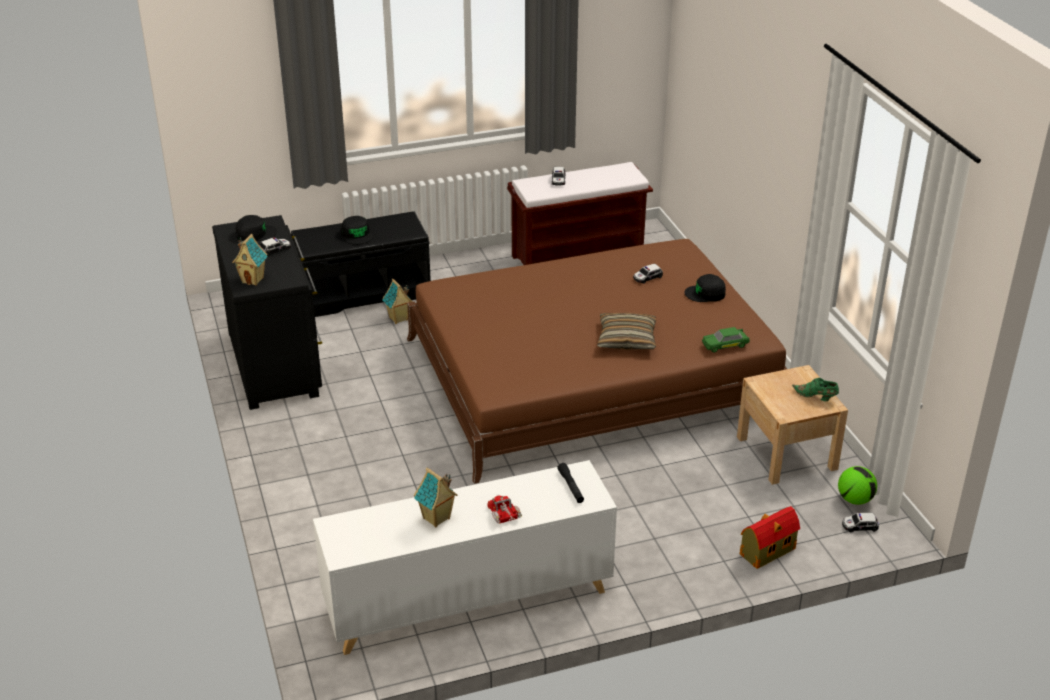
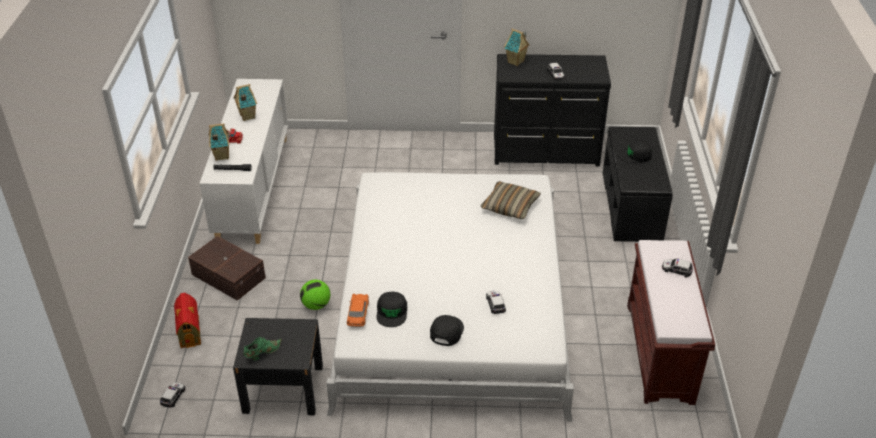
camera: 110 degrees right, 5 degrees up
black cap [235,215,277,241] -> black cap moved to [377,292,407,327]
toy house [382,279,413,324] -> toy house moved to [209,124,230,161]
brown bed [407,239,787,484] -> white bed [327,172,574,422]
pillow [597,313,656,350] -> pillow moved to [481,181,541,219]
green toy car [702,327,750,353] -> orange toy car [347,294,369,327]
beige nightstand [737,365,848,485] -> black nightstand [233,318,323,415]
football [838,466,877,505] -> football moved to [300,280,330,310]
none -> brown storage box [188,236,266,301]

